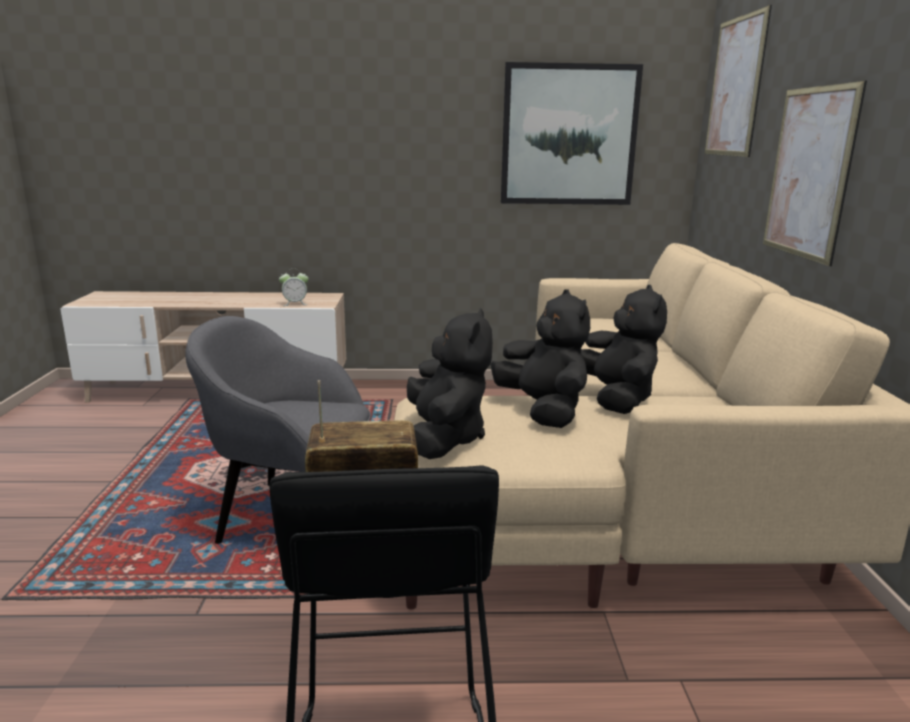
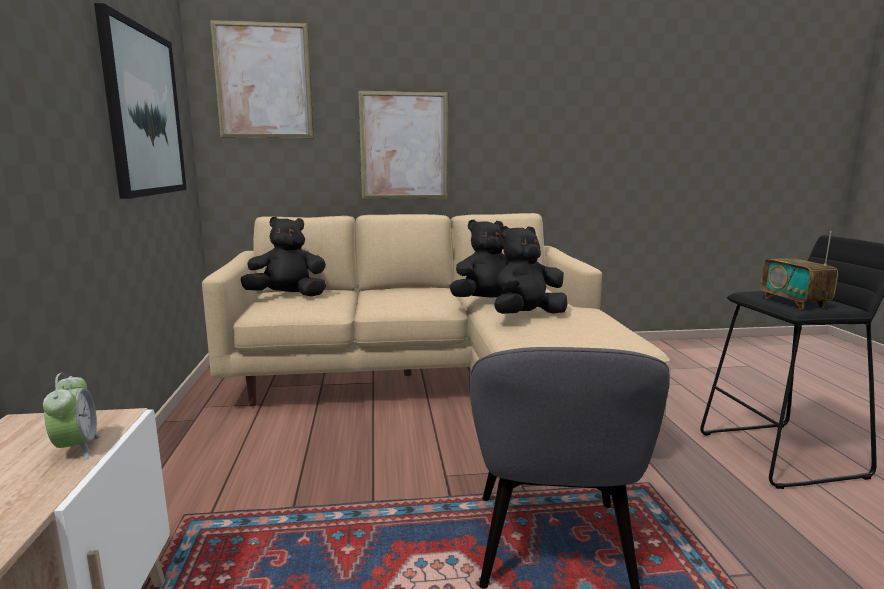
camera: 95 degrees left, 5 degrees down
black plush toy [407,308,493,459] -> black plush toy moved to [241,216,326,297]

